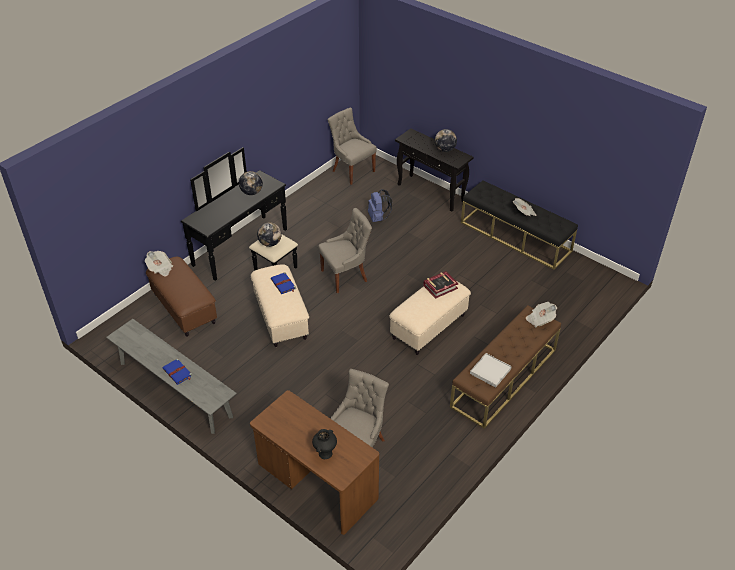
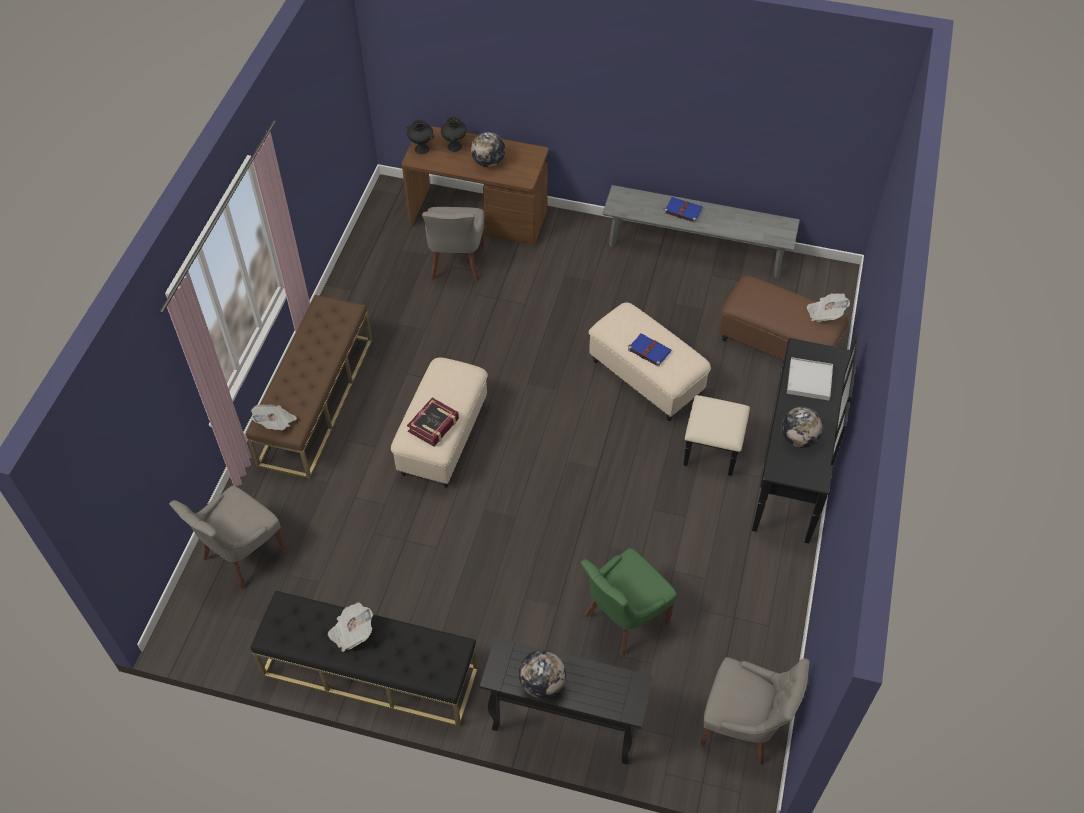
camera: 155 degrees right, 10 degrees up
globe [257,222,281,247] -> globe moved to [471,132,505,167]
grey chair [318,208,372,293] -> grey chair moved to [169,486,286,589]
blue backpack [368,189,392,222] -> green chair [581,548,677,656]
white tray [470,353,512,388] -> white tray moved to [787,357,833,400]
none -> black vase [407,120,434,154]

